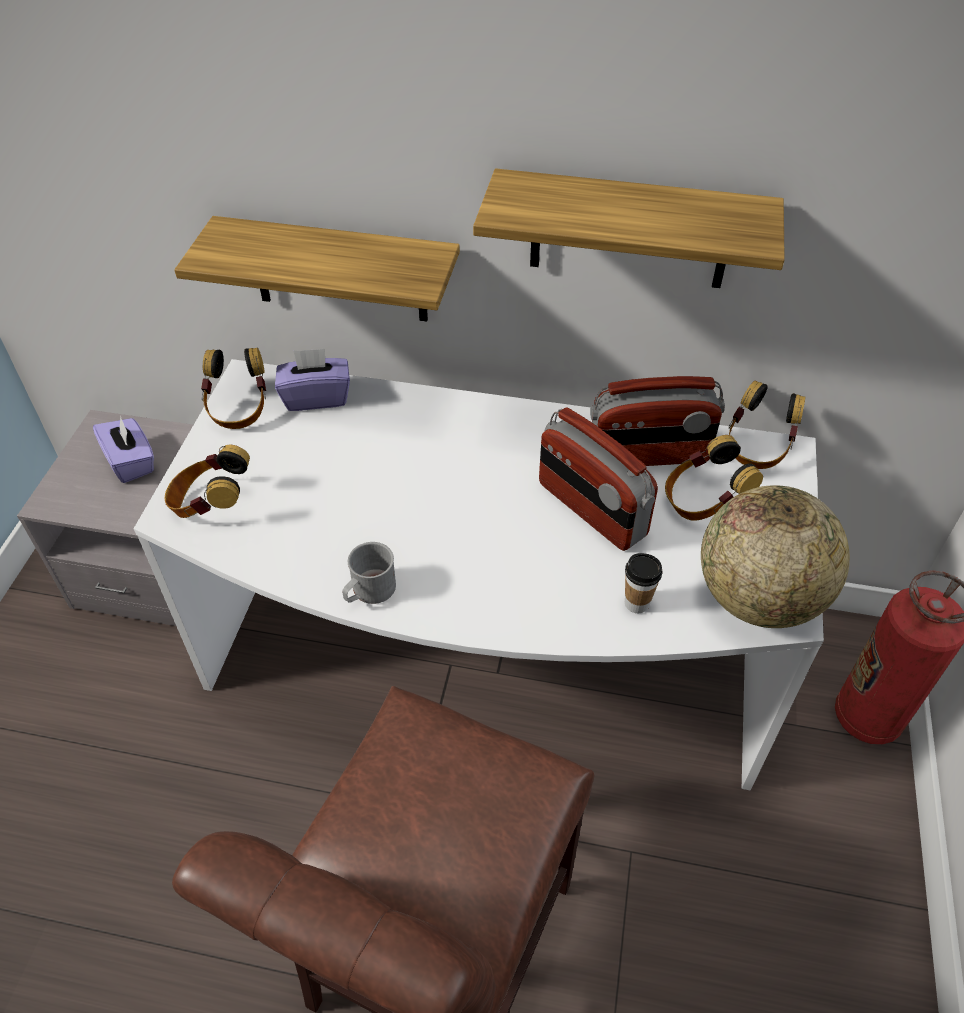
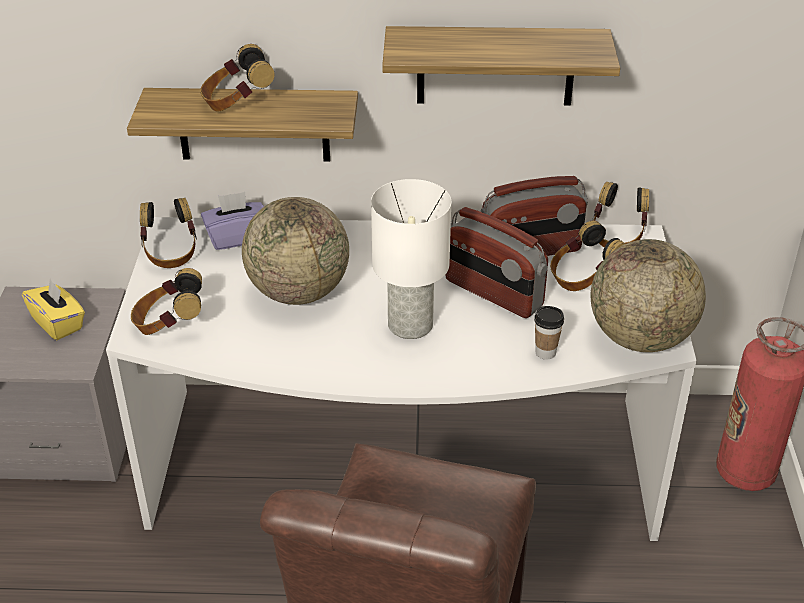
camera: 10 degrees left, 10 degrees down
purple tissue box [93,416,154,483] -> yellow tissue box [22,279,85,340]
grey mug [342,542,396,604] -> none
none -> headphones [200,44,275,111]
none -> globe [242,197,349,305]
none -> white table lamp [371,179,451,339]

